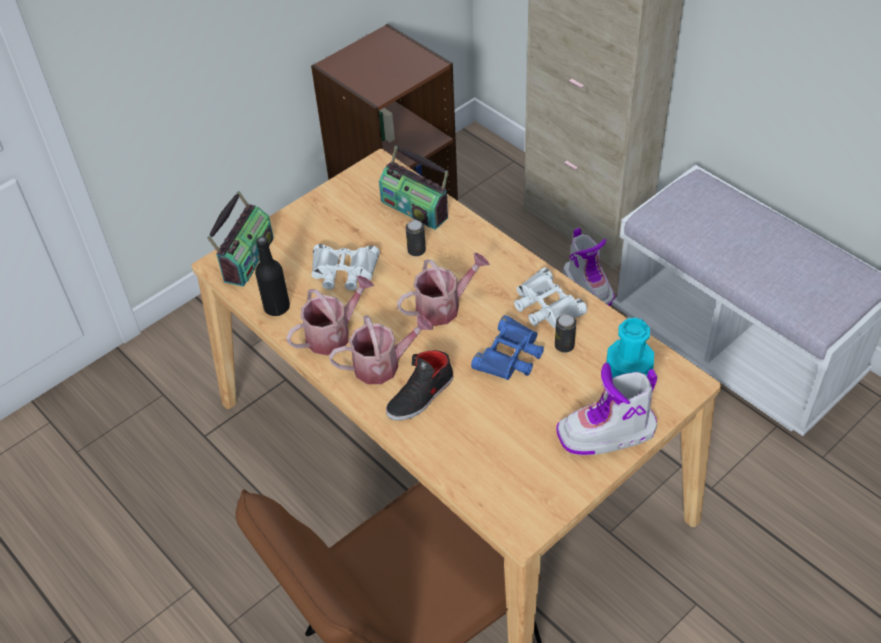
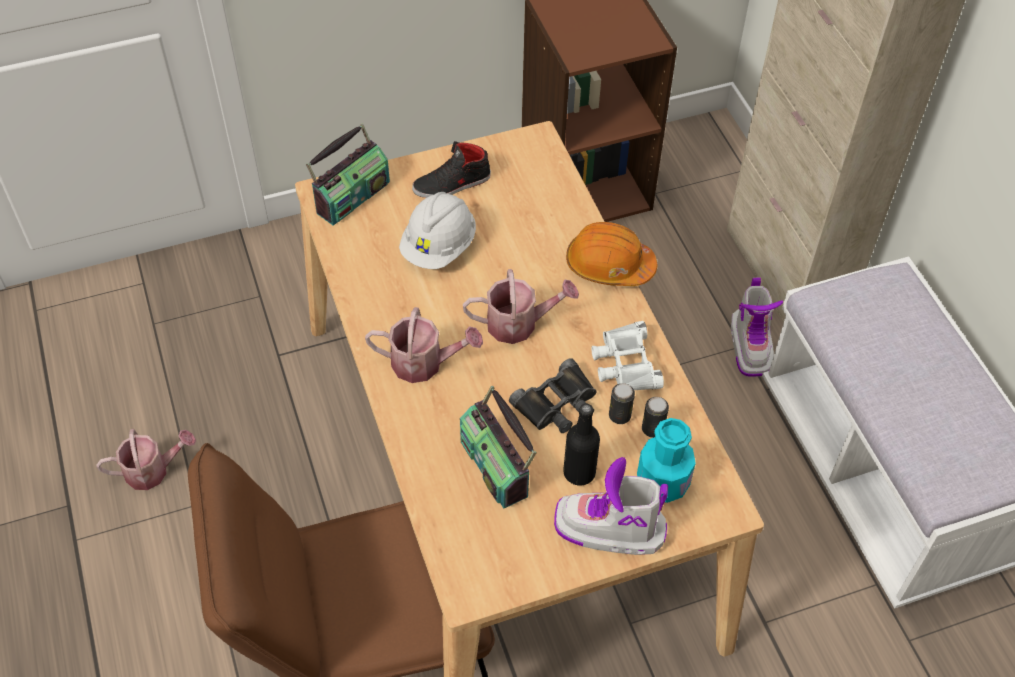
camera: 20 degrees right, 5 degrees up
black bottle [255,236,290,316] -> black bottle moved to [563,404,600,486]
watering can [286,275,374,355] -> watering can moved to [96,429,196,490]
white binoculars [311,244,380,291] -> white hard hat [399,192,476,269]
radio [379,146,449,230] -> radio moved to [460,386,537,509]
black shoe [386,350,453,421] -> black shoe moved to [412,141,491,198]
can [406,220,426,256] -> can moved to [642,397,669,438]
blue binoculars [471,315,544,380] -> black binoculars [509,358,597,433]
none -> orange hard hat [566,222,657,286]

